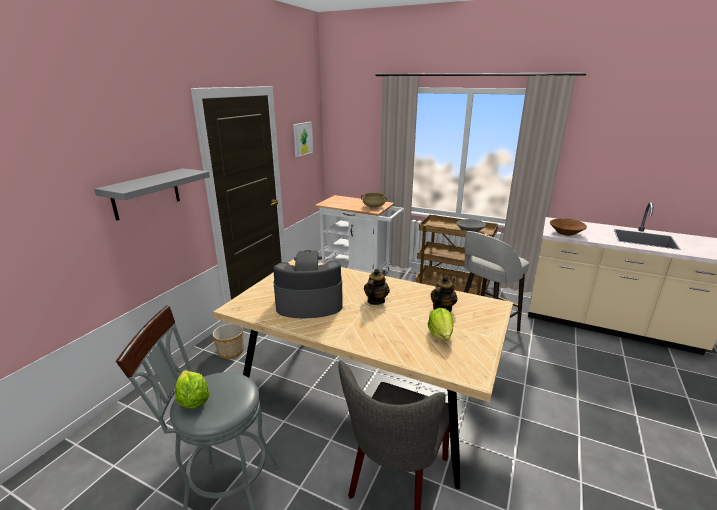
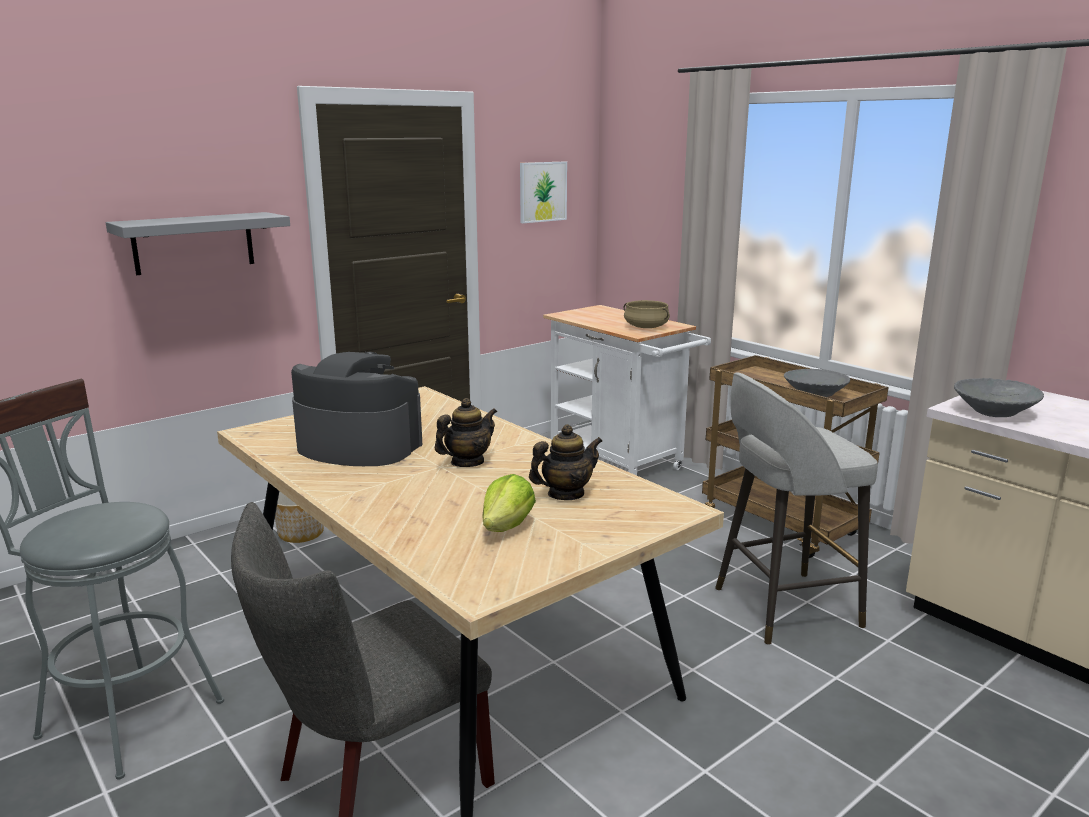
camera: 25 degrees right, 5 degrees down
lettuce [175,370,210,409] -> none
brown bowl [550,218,587,236] -> grey bowl [954,378,1044,417]

